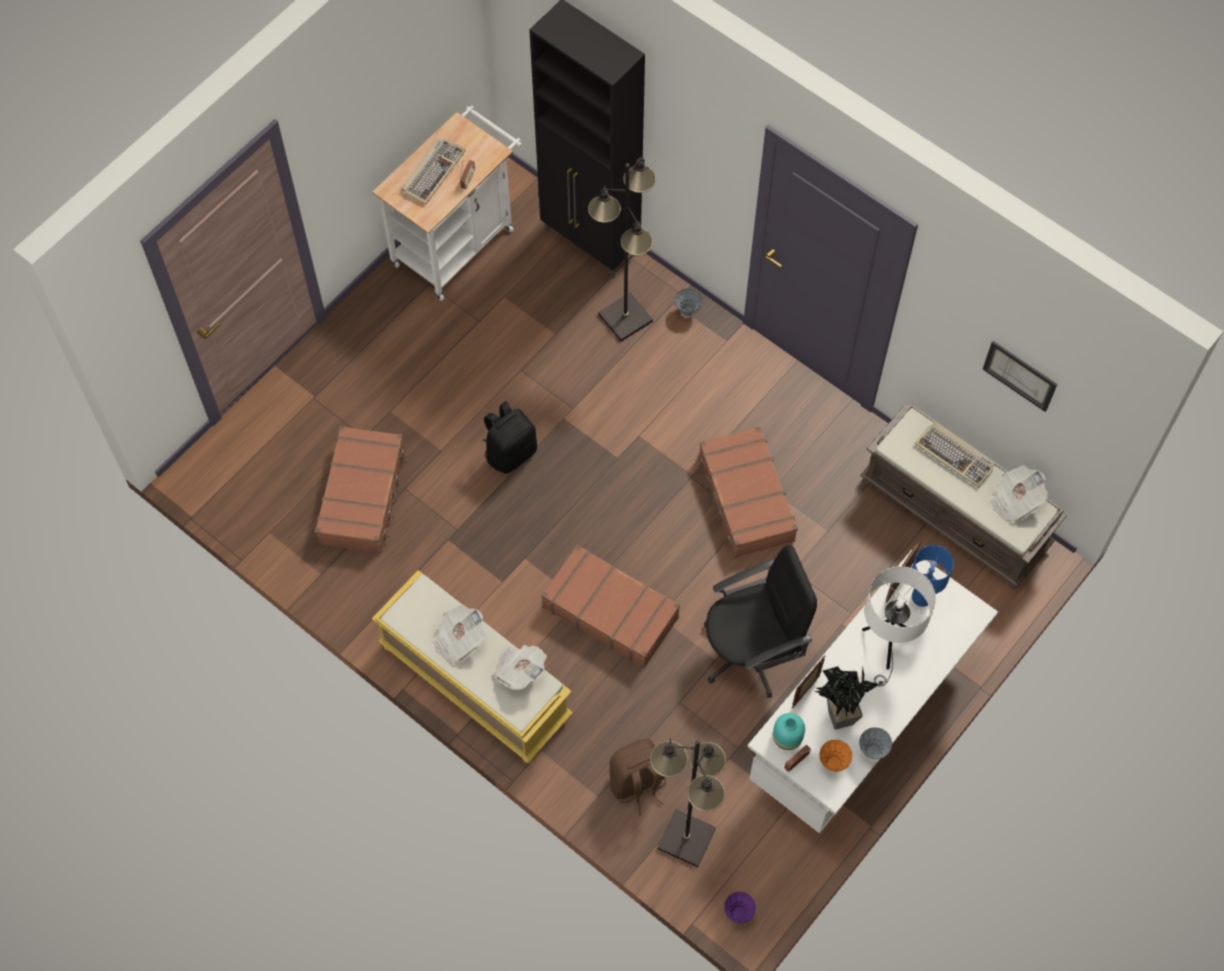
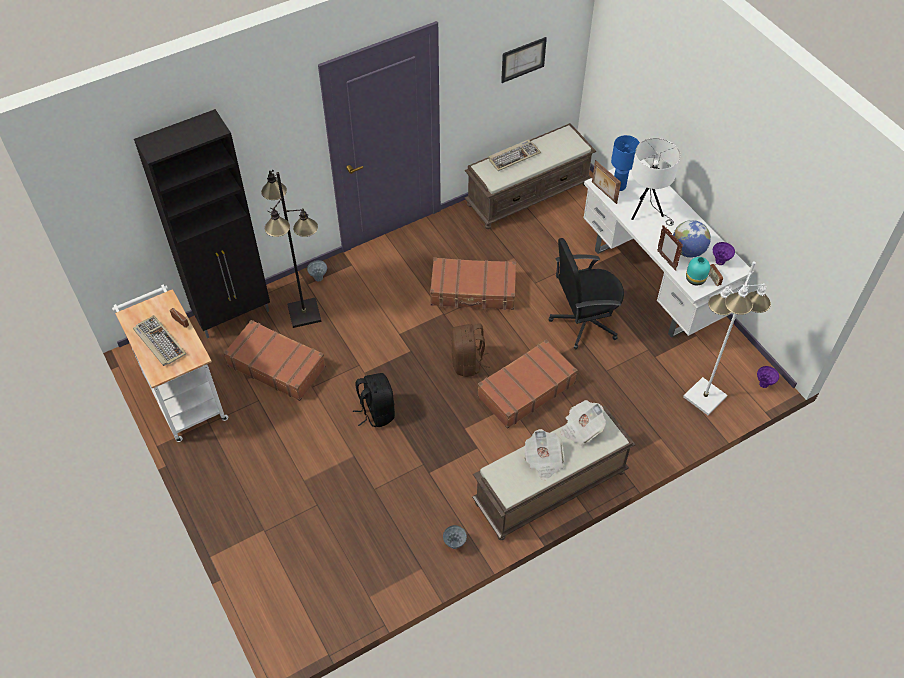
camera: 70 degrees left, 10 degrees down
brown suitcase [315,426,408,553] -> brown suitcase moved to [224,320,326,401]
yellow bench [372,570,573,763] -> brown bench [472,406,636,540]
brown backpack [610,739,666,816] -> brown backpack moved to [451,324,490,377]
black floor lamp [650,738,726,867] -> white floor lamp [683,261,771,415]
black office chair [704,545,817,698] -> black office chair turned 105 degrees counterclockwise [549,238,624,349]
potted plant [814,666,880,730] -> globe [673,220,711,258]
orange vase [819,740,852,772] -> purple vase [713,242,735,265]
grey vase [859,727,892,759] -> grey vase moved to [443,525,467,549]
newspaper [989,466,1048,523] -> none

